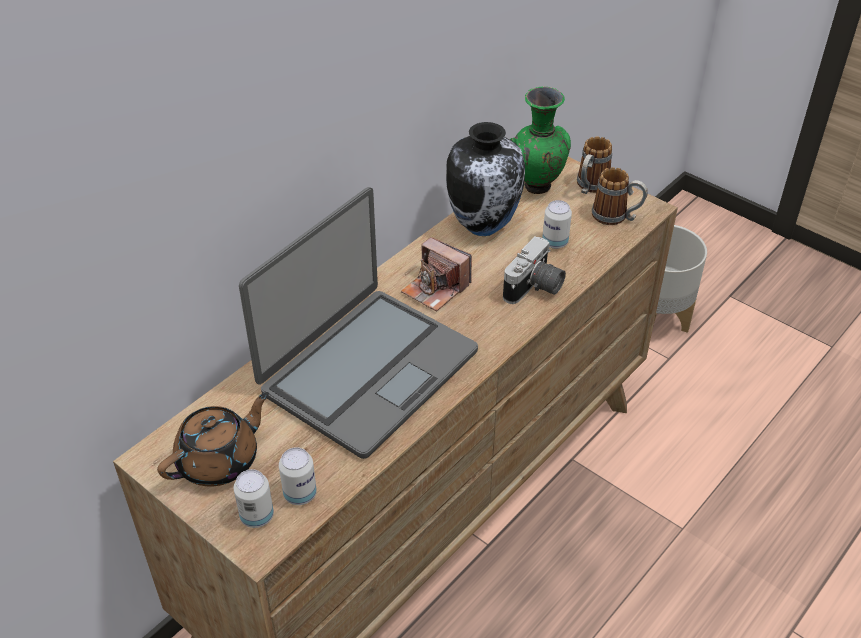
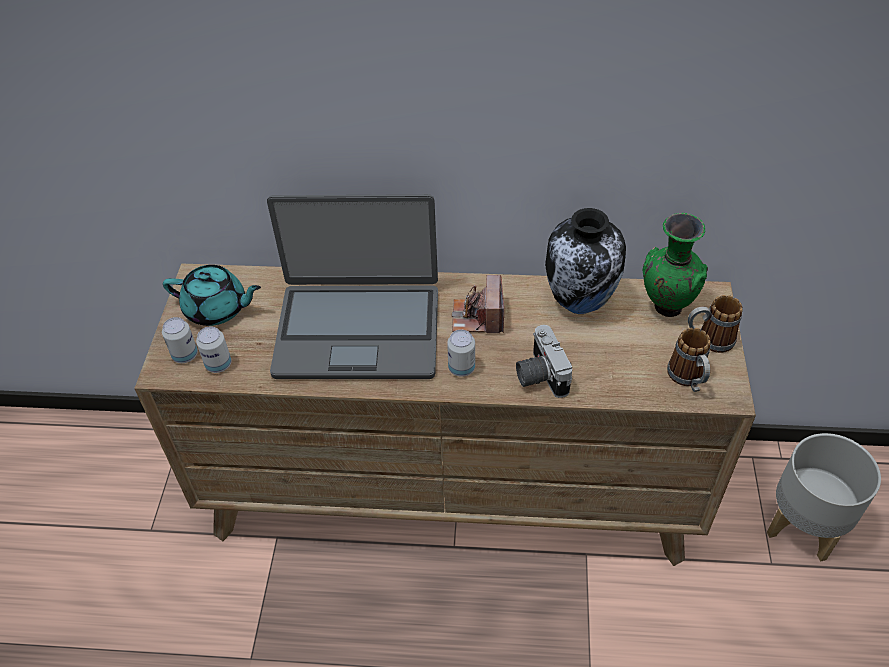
camera: 55 degrees right, 5 degrees up
brown teapot [157,392,269,486] -> turquoise teapot [163,265,261,326]
camera [503,237,566,304] -> camera turned 75 degrees clockwise [516,325,572,398]
can [542,200,572,249] -> can moved to [447,330,475,377]

